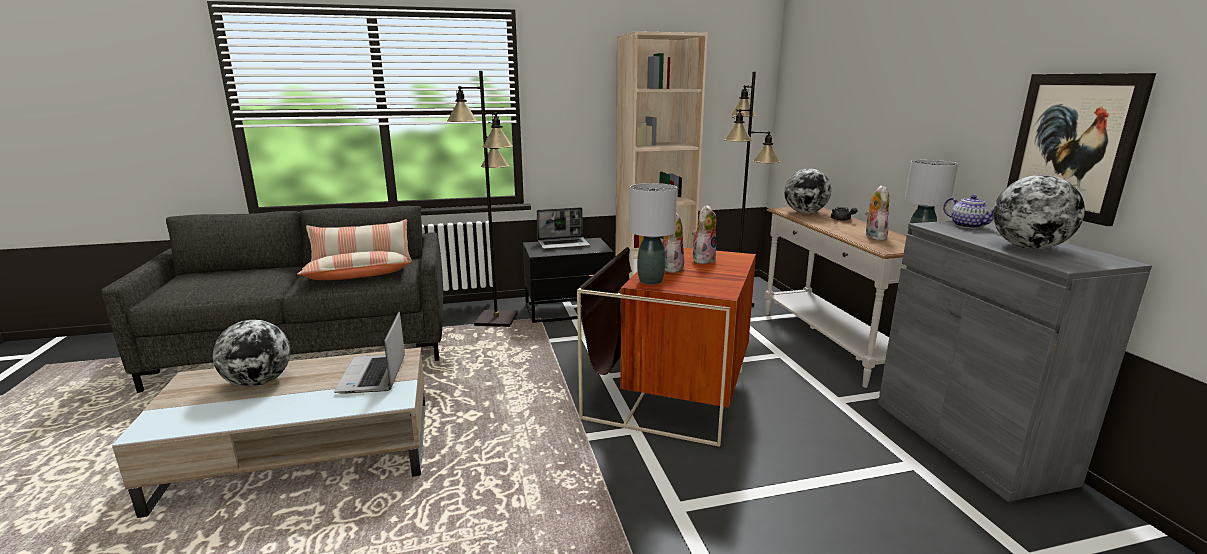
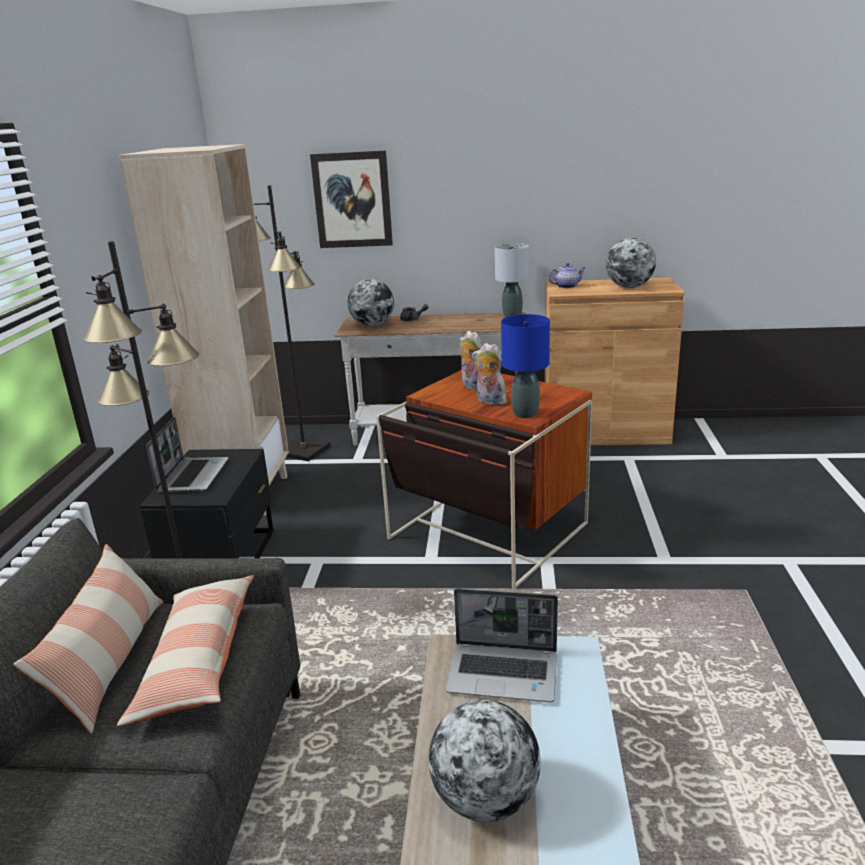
camera: 70 degrees left, 5 degrees up
grey table lamp [629,183,677,285] -> blue table lamp [501,314,550,418]
plush toy [865,185,889,241] -> none
grey cabinet [878,221,1152,502] -> brown cabinet [545,278,685,445]
picture [1007,73,1156,226] -> picture moved to [310,150,393,248]

